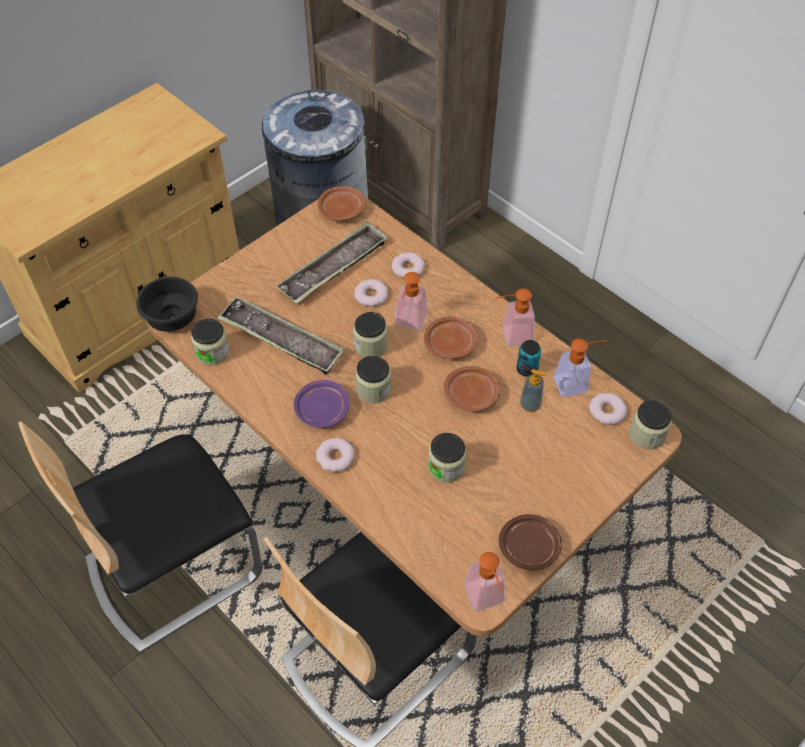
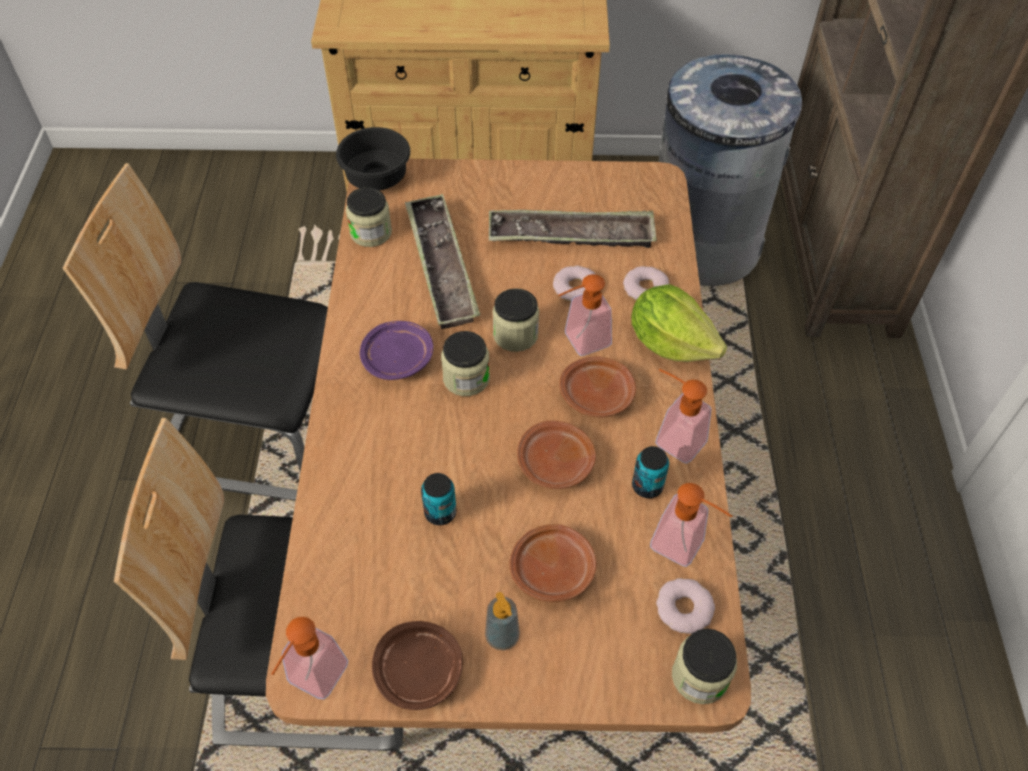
camera: 45 degrees right, 0 degrees up
donut [316,438,355,472] -> none
brown plate [318,186,366,221] -> brown plate moved to [509,524,597,602]
jar [428,433,466,483] -> can [421,473,456,525]
soap dispenser [520,369,548,412] -> soap dispenser moved to [485,592,520,650]
none -> lettuce [631,284,727,362]

